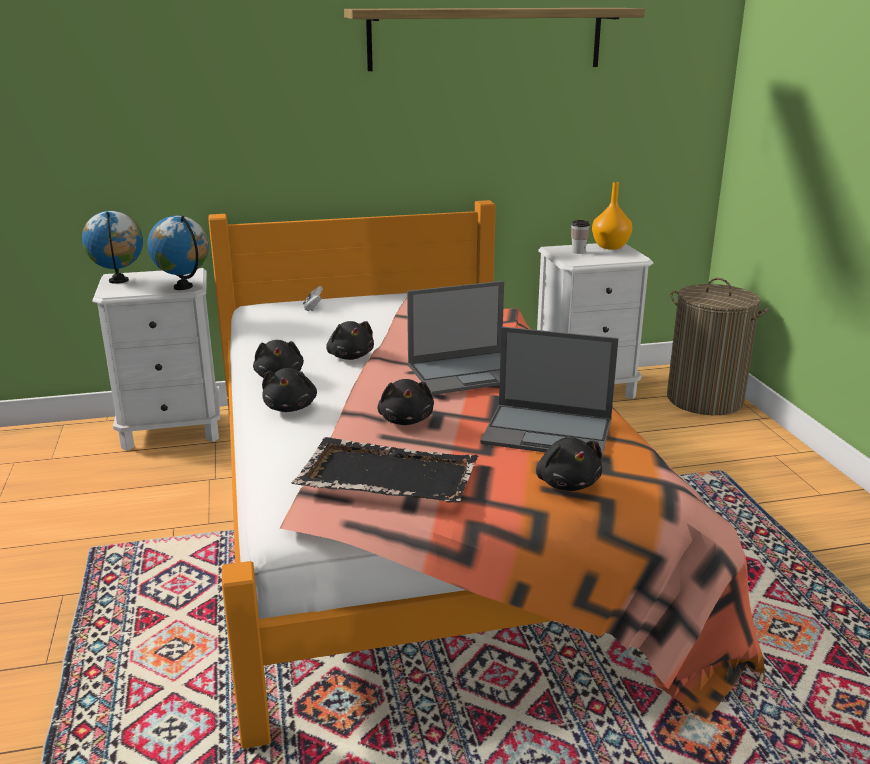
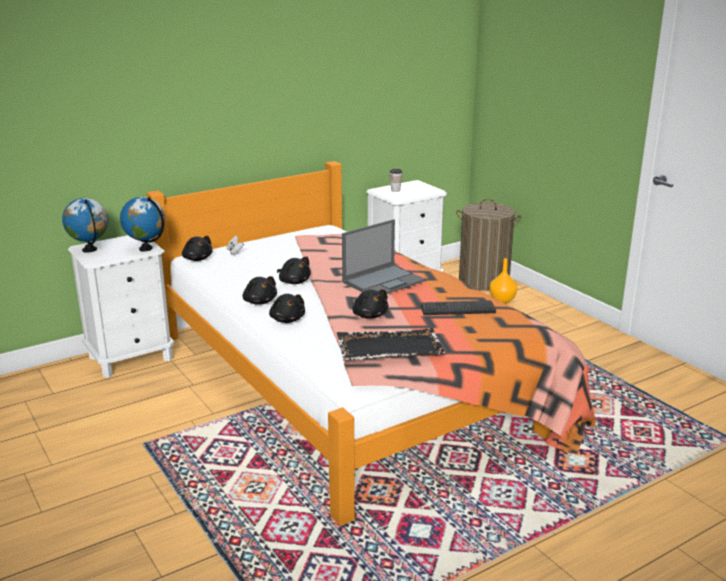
camera: 20 degrees left, 0 degrees up
shelf [344,8,645,71] -> none
laptop [480,327,618,460] -> keyboard [421,300,496,315]
black plush toy [536,437,602,491] -> black plush toy moved to [182,236,213,261]
orange vase [592,182,632,250] -> orange vase moved to [489,258,517,303]

